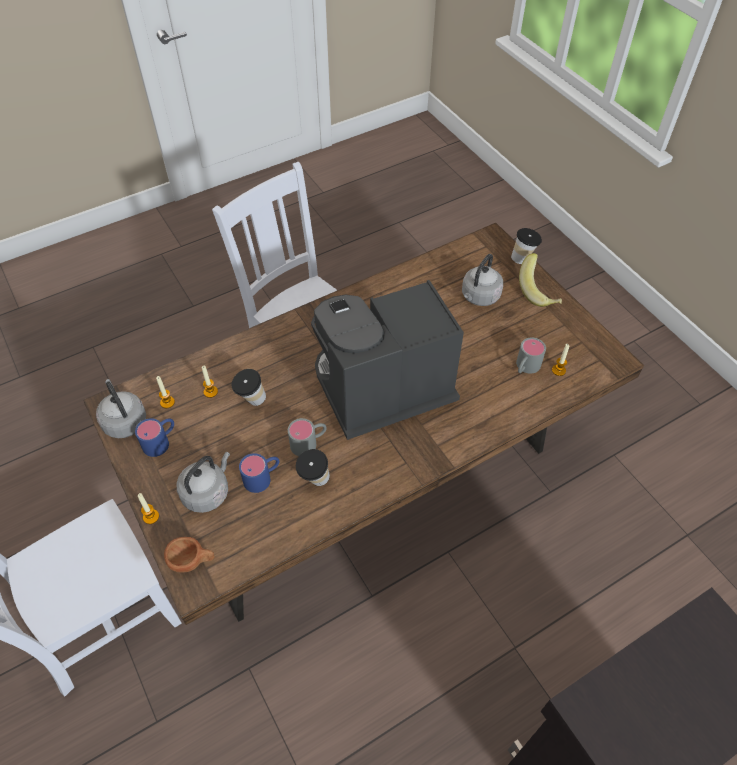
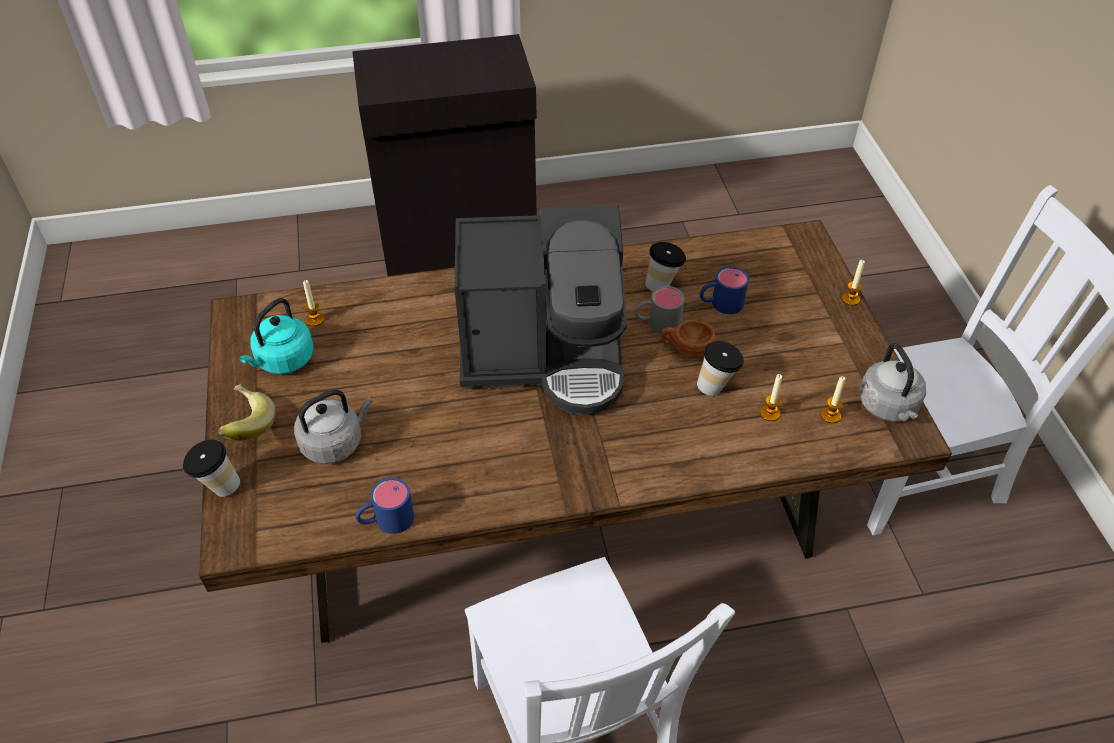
camera: 160 degrees left, 5 degrees down
blue mug [135,418,174,457] -> blue mug moved to [355,478,414,534]
brown cup [164,537,215,572] -> brown cup moved to [661,320,716,359]
grey kettle [176,452,230,513] -> none
grey mug [516,337,546,374] -> none
none -> turquoise kettle [239,298,314,374]

